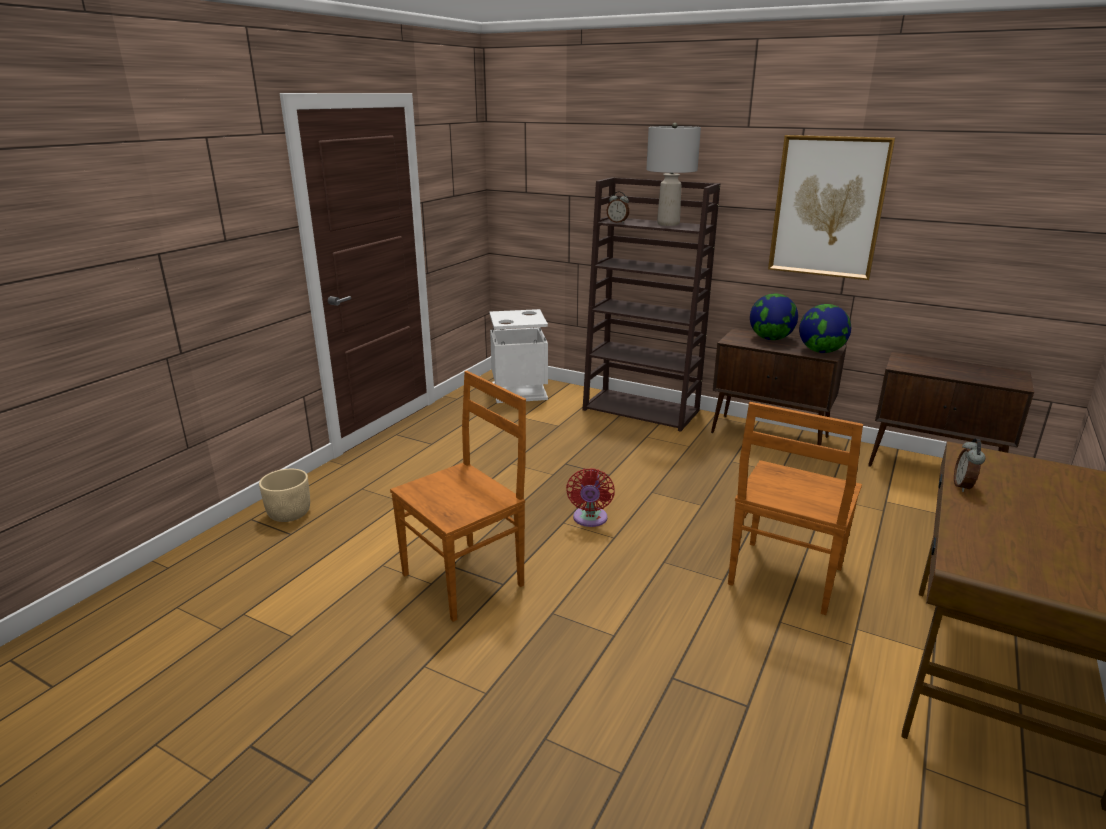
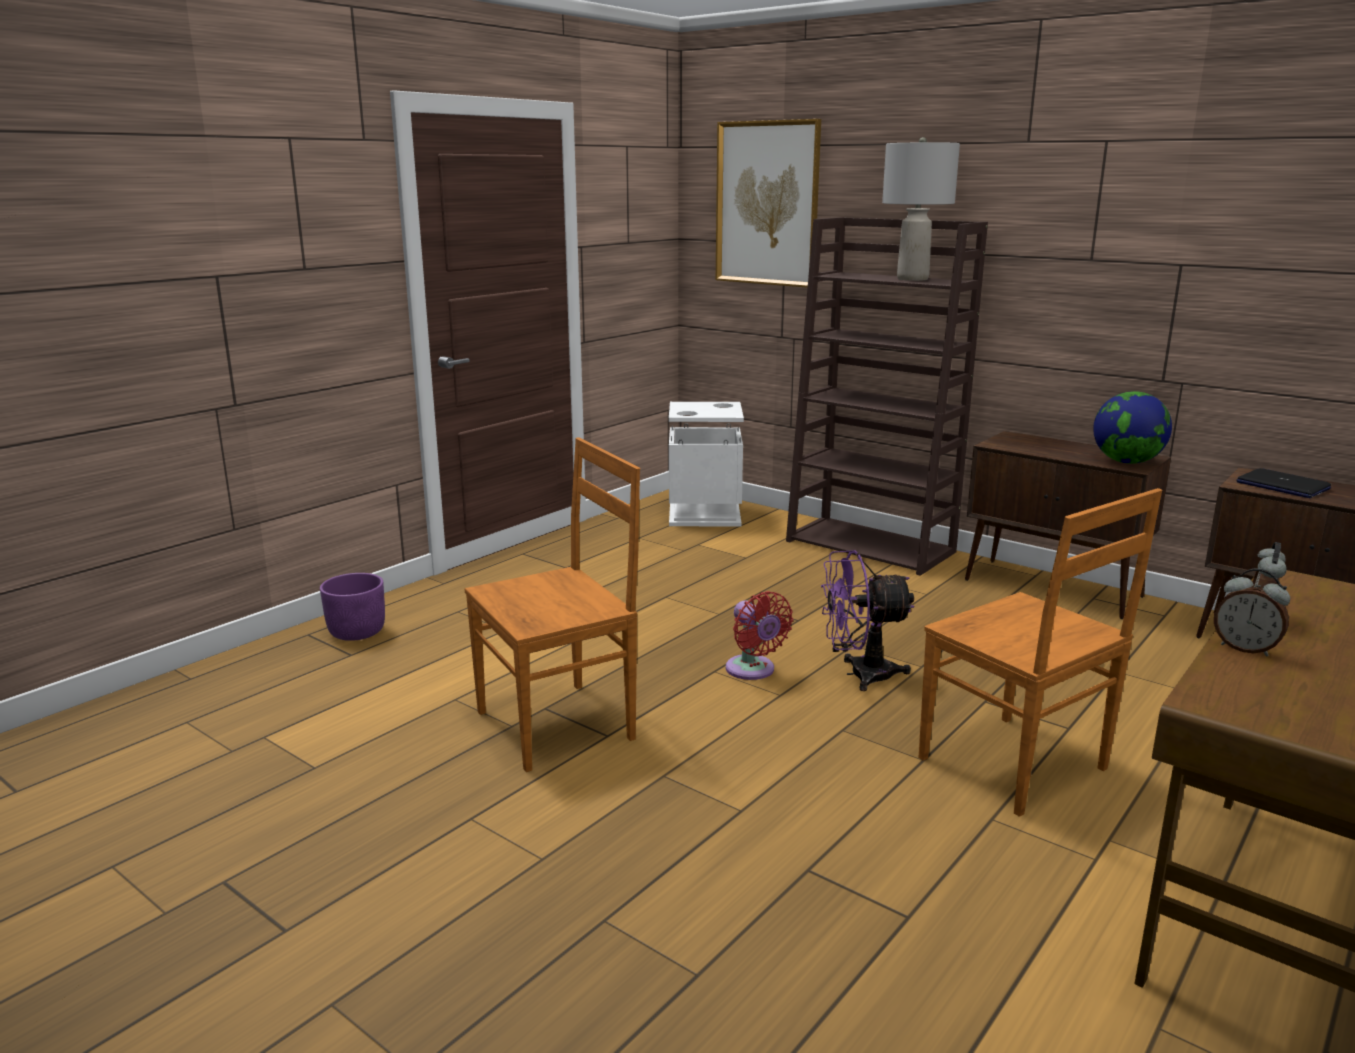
camera: 10 degrees right, 5 degrees down
beige planter [259,469,310,522] -> purple planter [320,573,385,641]
red fan [566,468,615,527] -> red fan turned 45 degrees counterclockwise [726,591,793,680]
alarm clock [607,191,630,223] -> alarm clock moved to [1214,568,1290,656]
brown chair [728,402,863,615] -> brown chair turned 75 degrees counterclockwise [918,488,1162,817]
globe [750,293,798,340] -> none
picture [768,135,895,280] -> picture moved to [716,119,821,288]
none -> purple fan [821,550,915,691]
none -> laptop [1236,468,1331,498]

